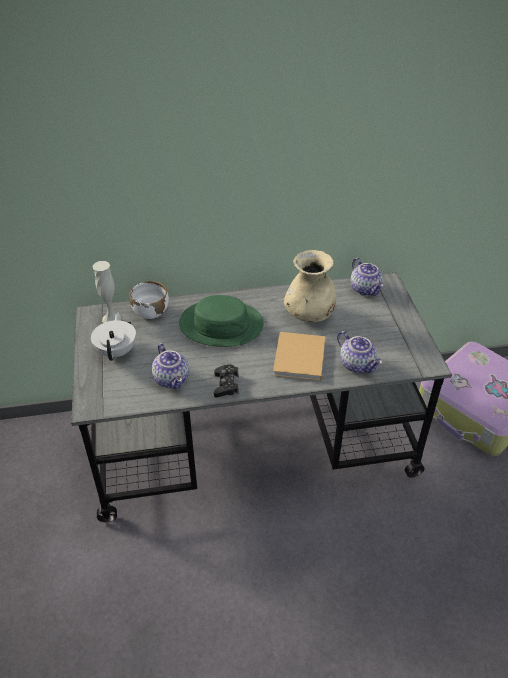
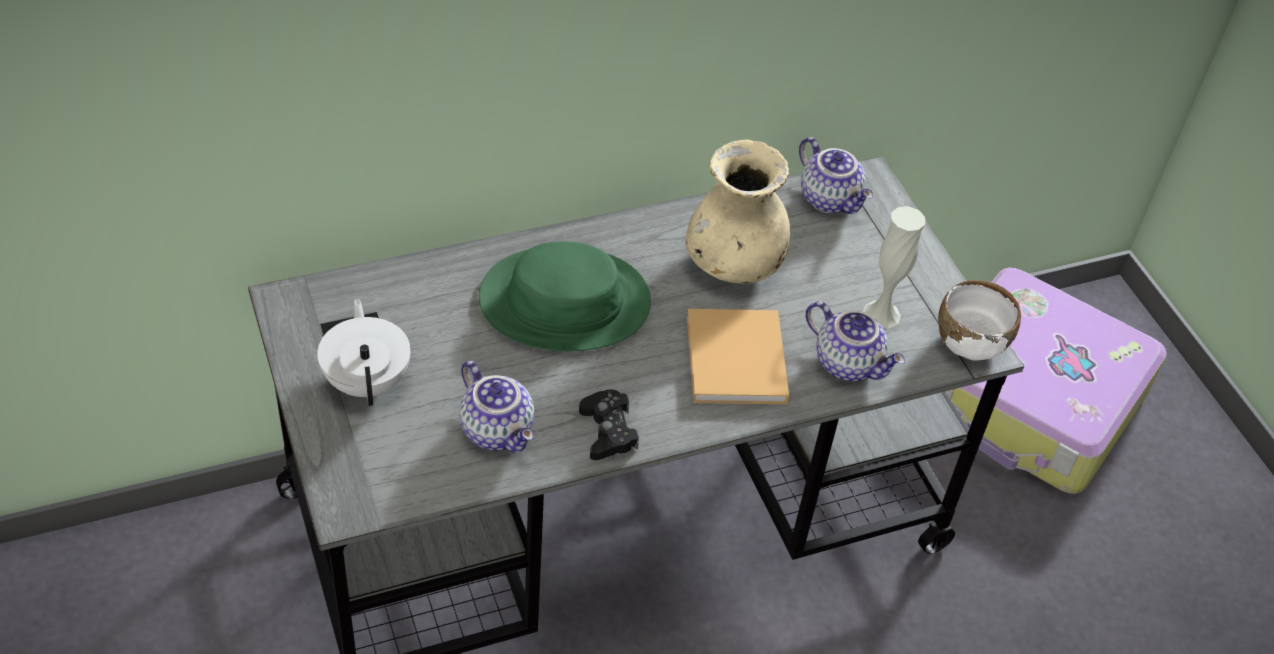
camera: 15 degrees left, 5 degrees up
white vase [92,261,121,323] -> white vase moved to [863,206,925,329]
white bowl [129,281,169,319] -> white bowl moved to [938,280,1021,361]

